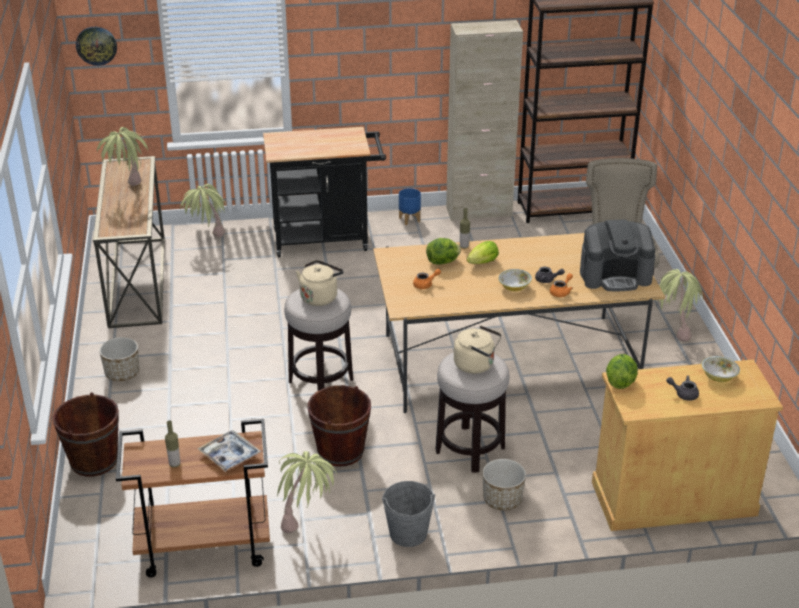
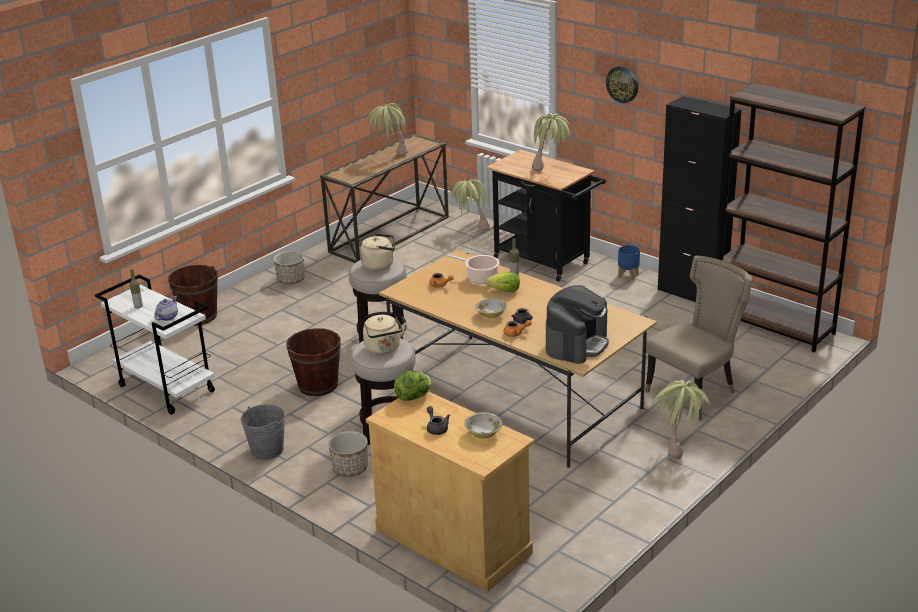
camera: 50 degrees right, 5 degrees down
wall clock [76,27,117,66] -> wall clock moved to [606,66,638,103]
brown cart [116,419,270,577] -> white cart [95,275,215,415]
tray [197,430,261,472] -> teapot [154,296,178,321]
potted plant [277,451,338,534] -> potted plant moved to [532,113,571,171]
lettuce [426,238,461,264] -> cooking pot [447,254,500,284]
beige cabinet [446,20,523,221] -> black cabinet [658,96,742,302]
coffee machine [580,219,655,291] -> coffee machine turned 105 degrees counterclockwise [546,285,609,364]

